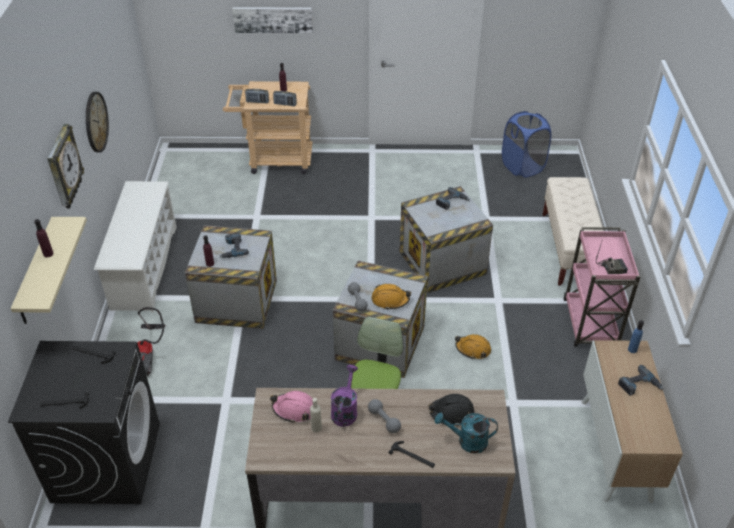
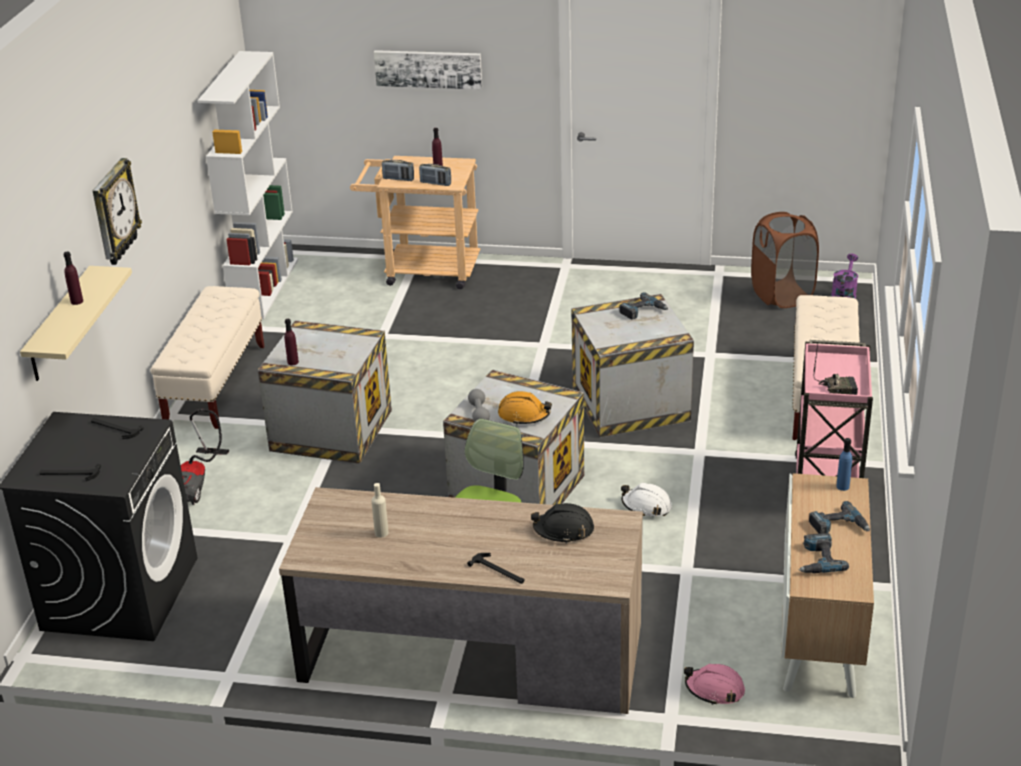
camera: 10 degrees right, 10 degrees down
wall clock [86,92,109,152] -> none
white shoe rack [94,181,177,312] -> beige bench [150,286,265,429]
power drill [219,233,249,258] -> power drill moved to [798,533,849,573]
pink hard hat [270,391,313,423] -> pink hard hat moved to [684,664,745,705]
purple watering can [331,365,358,427] -> purple watering can moved to [831,254,858,299]
grey dumbbell [368,399,401,433] -> none
turquoise watering can [435,412,498,453] -> none
orange hard hat [455,334,491,359] -> white hard hat [621,482,672,516]
blue laundry basket [502,111,551,178] -> brown laundry basket [751,212,819,308]
none -> white bookcase [198,51,298,319]

